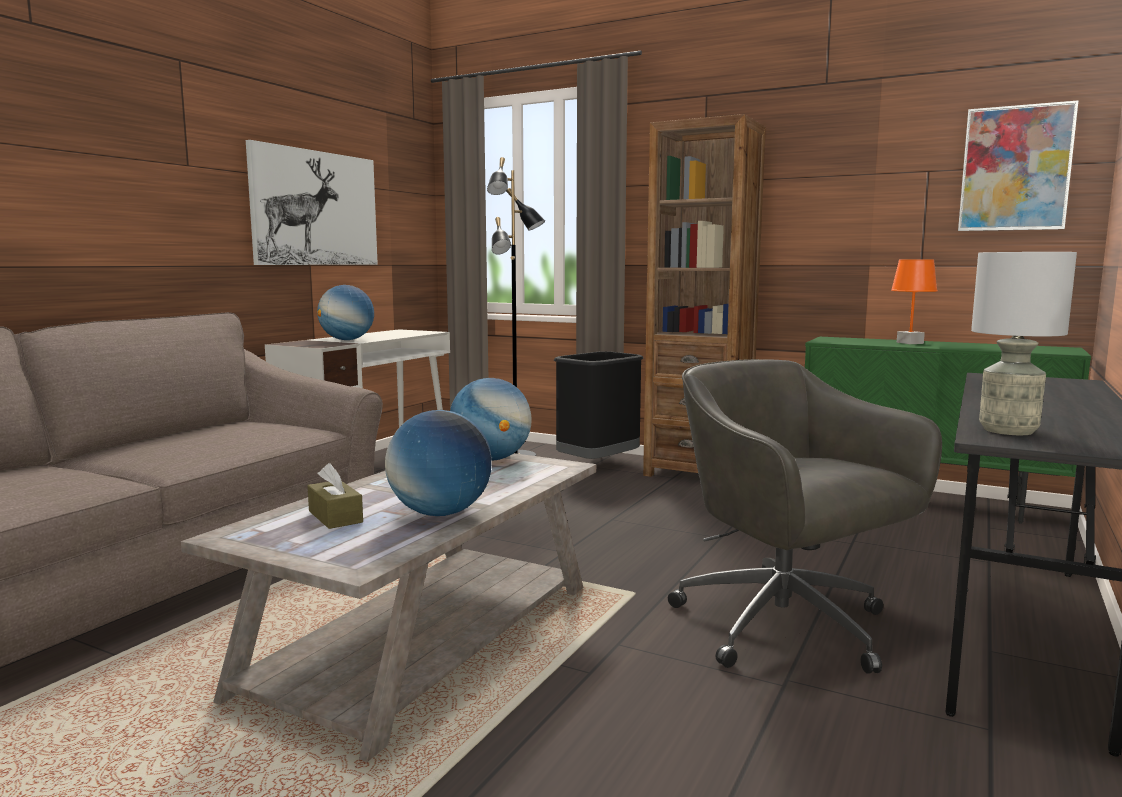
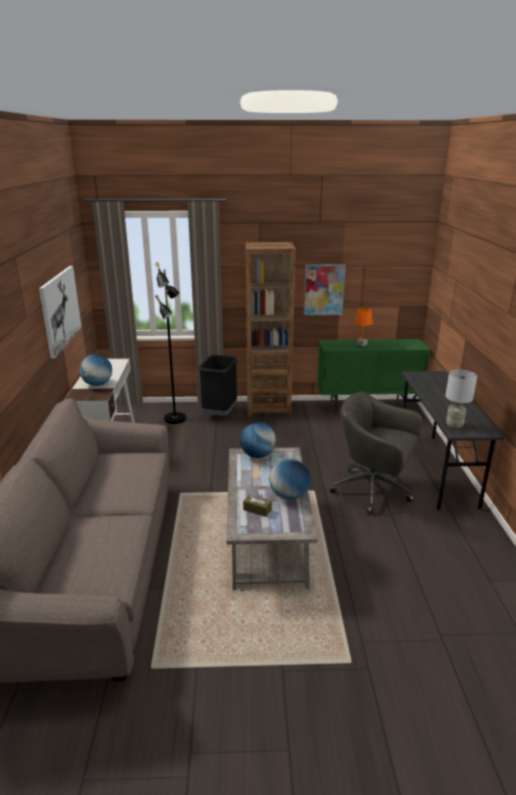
camera: 30 degrees left, 15 degrees up
picture [958,100,1079,231] -> picture moved to [304,264,346,315]

